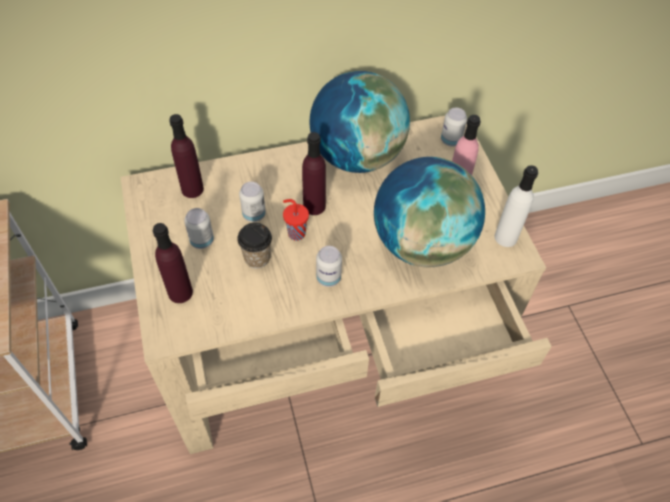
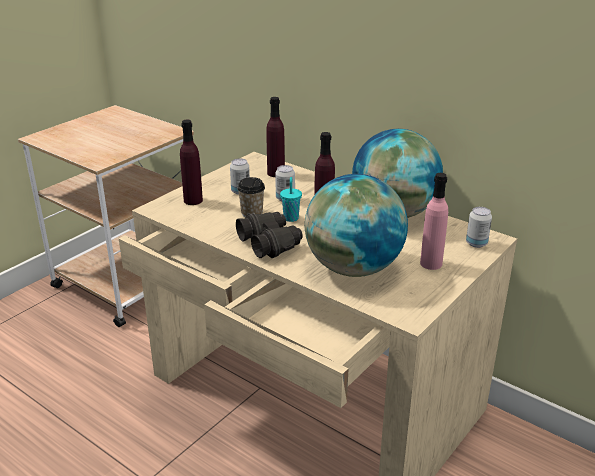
camera: 55 degrees right, 25 degrees down
red cup [283,199,309,241] -> turquoise cup [280,177,302,222]
can [316,246,342,287] -> black binoculars [236,212,303,258]
white bottle [495,165,538,247] -> none

